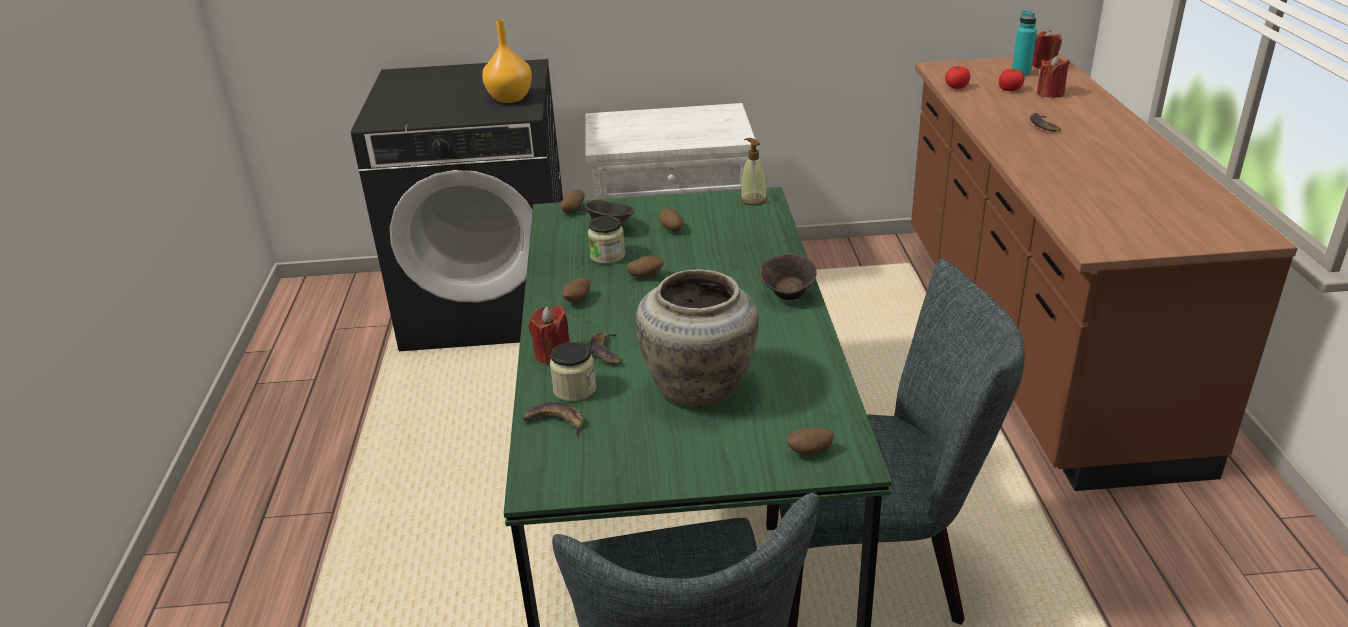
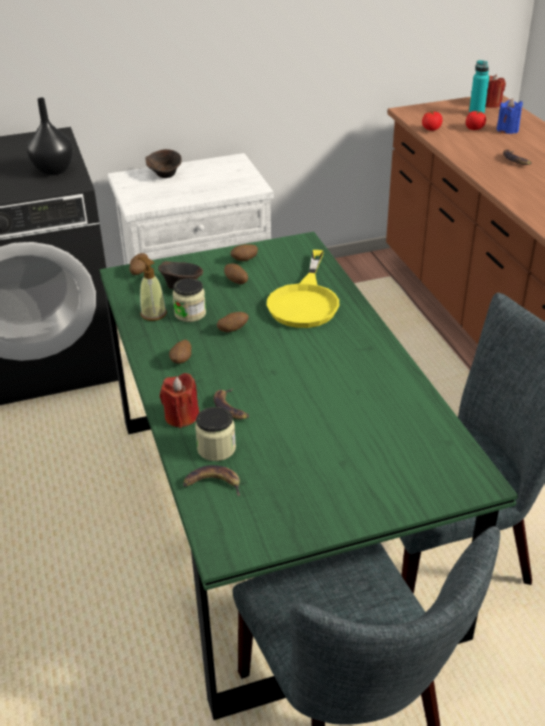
camera: 15 degrees left, 5 degrees up
orange vase [482,19,532,103] -> black vase [26,98,74,175]
beige vase [635,269,759,408] -> none
soap dispenser [740,138,767,205] -> soap dispenser moved to [138,257,167,321]
brown bowl [759,254,816,300] -> brown bowl moved to [146,149,182,178]
potato [787,428,834,455] -> potato moved to [231,244,258,261]
red candle [1037,55,1070,98] -> blue candle [497,98,523,134]
none -> yellow frying pan [267,250,339,328]

